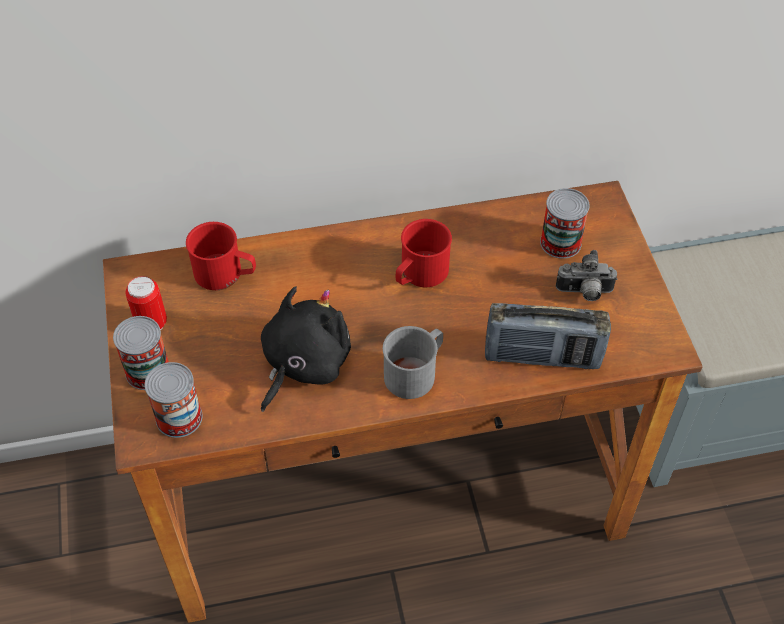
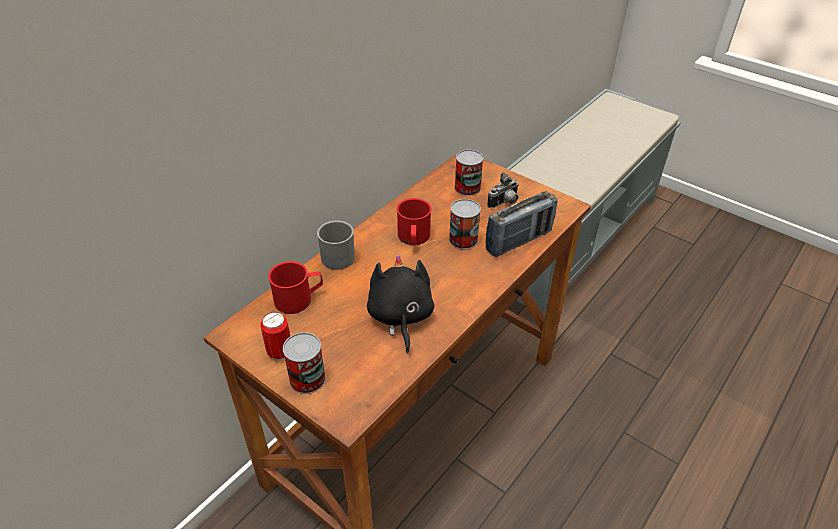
camera: 40 degrees left, 10 degrees down
can [145,362,203,438] -> can moved to [449,199,481,250]
grey mug [383,326,443,399] -> grey mug moved to [317,220,355,270]

